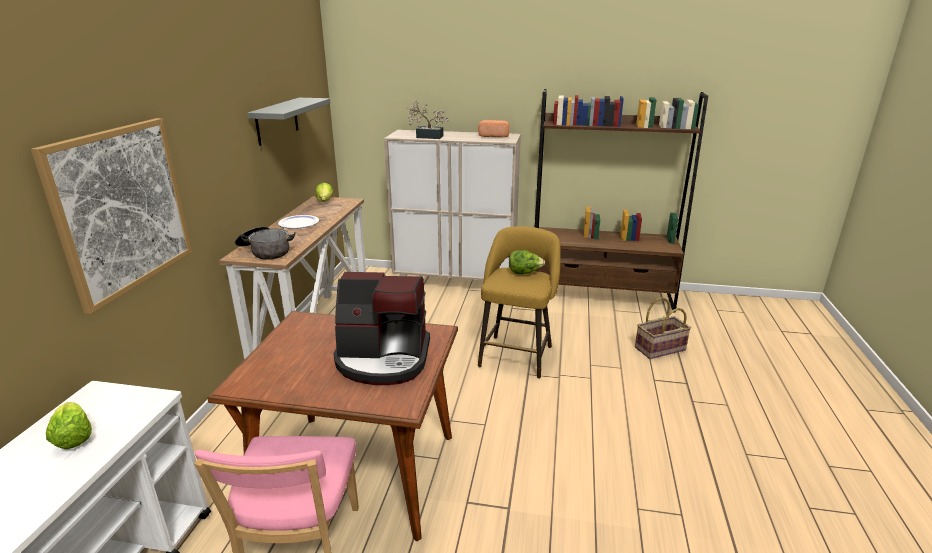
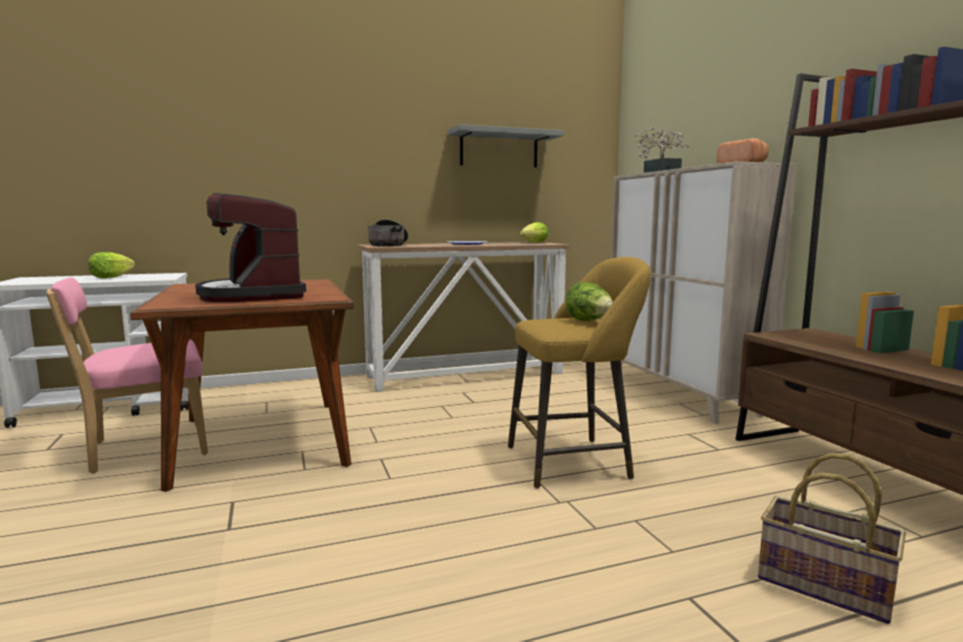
camera: 60 degrees right, 15 degrees down
picture [31,118,192,314] -> none

